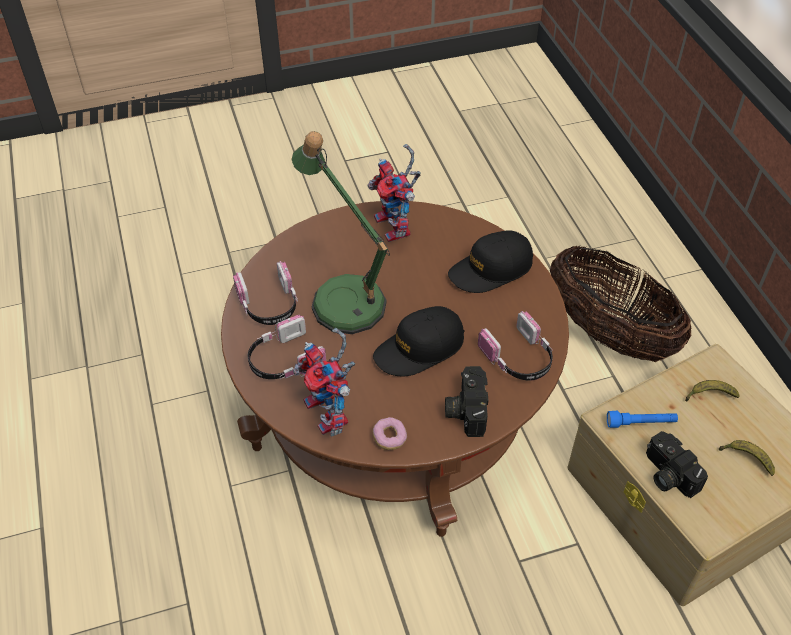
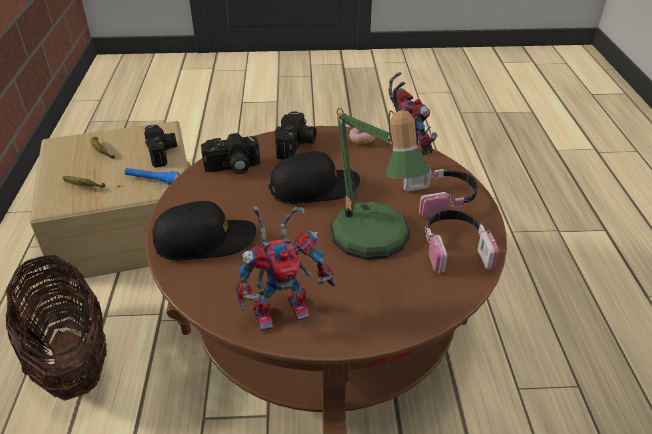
camera: 165 degrees left, 10 degrees down
toy robot [367,144,421,242] -> toy robot turned 75 degrees clockwise [235,206,336,332]
headphones [478,311,553,381] -> camera [201,133,260,174]

